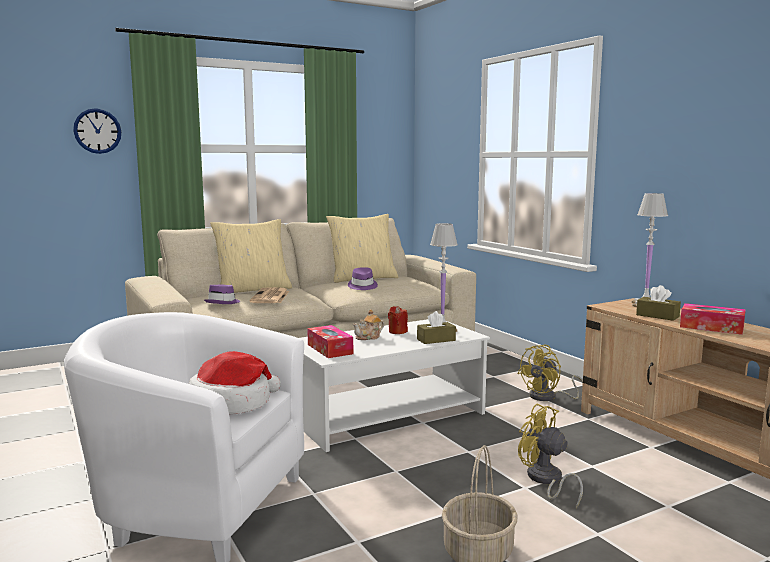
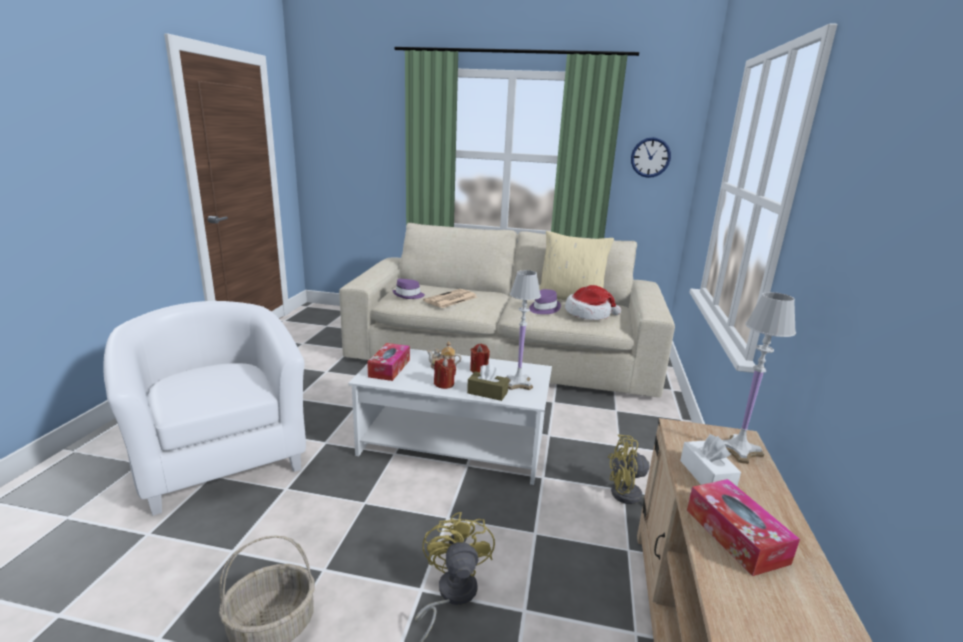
camera: 40 degrees right, 10 degrees up
wall clock [73,108,121,154] -> wall clock moved to [631,137,671,178]
hat [189,351,281,414] -> hat moved to [565,285,621,320]
beige pillow [210,219,292,293] -> none
brown tissue box [636,285,681,321] -> white tissue box [680,434,741,486]
none -> red candle [434,358,456,389]

